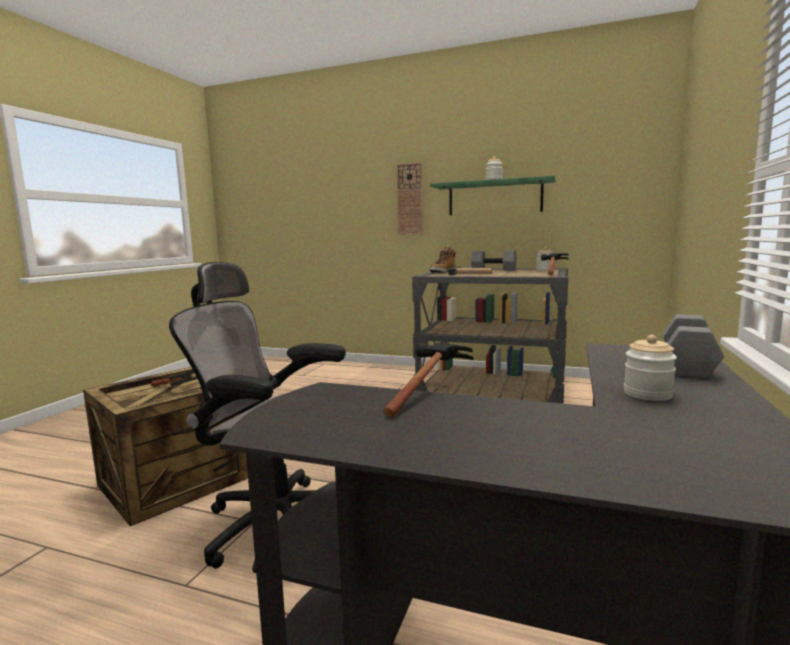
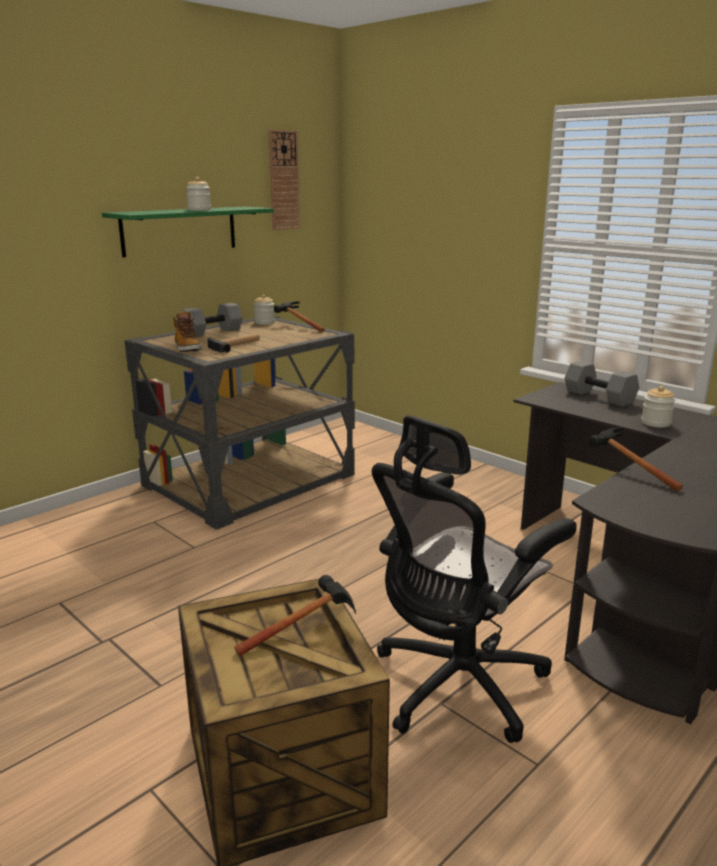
camera: 65 degrees left, 10 degrees up
wall clock [397,162,423,235] -> wall clock moved to [268,130,300,230]

